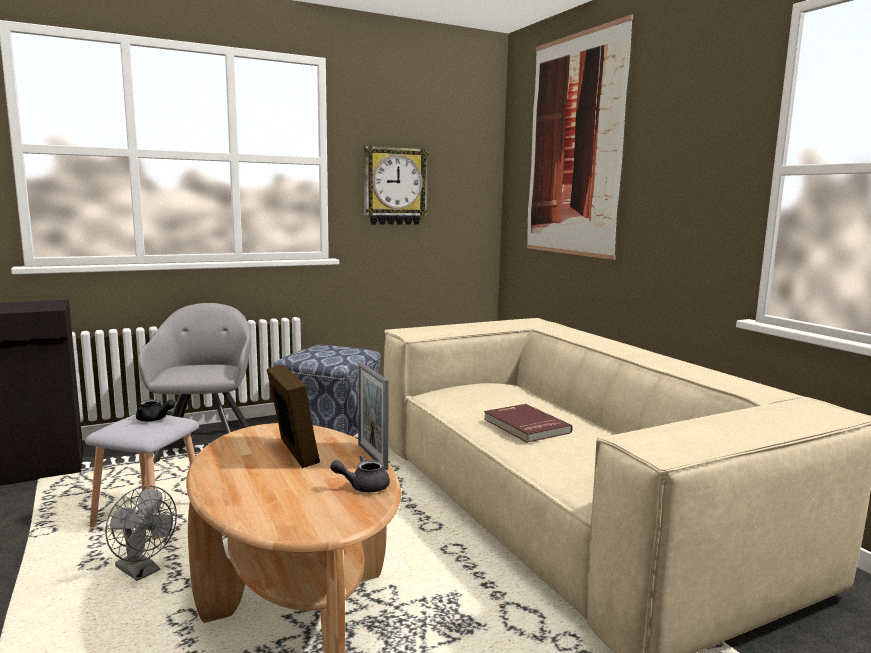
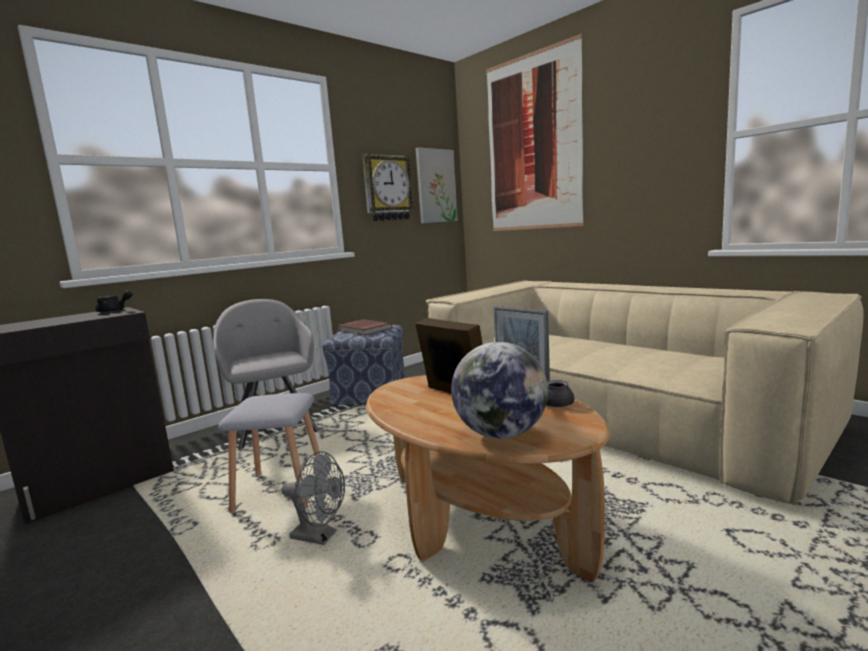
camera: 15 degrees left, 0 degrees up
black teapot [136,399,175,421] -> black teapot moved to [95,291,133,313]
red book [484,404,572,443] -> red book moved to [337,319,392,335]
none -> picture [416,147,458,223]
none -> globe [451,342,548,439]

